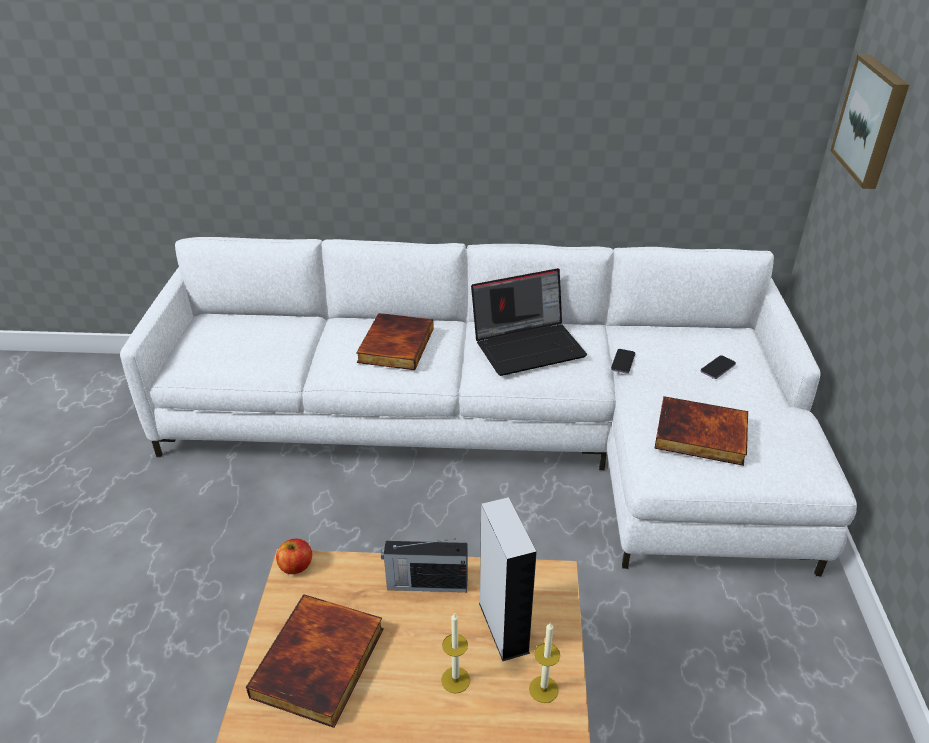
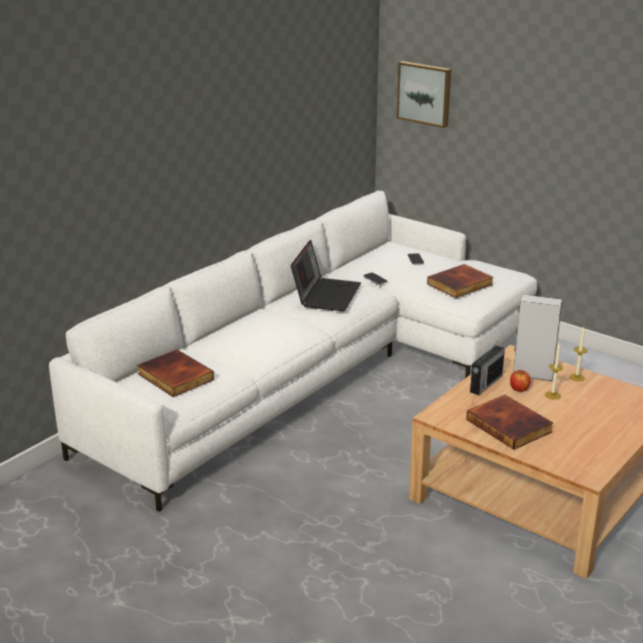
camera: 55 degrees left, 10 degrees down
apple [276,539,312,574] -> apple moved to [510,370,530,392]
book [356,313,434,370] -> book moved to [137,349,214,397]

